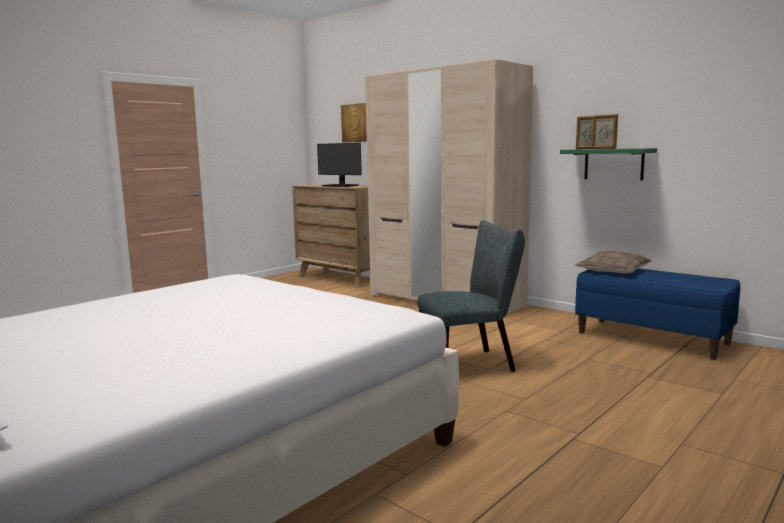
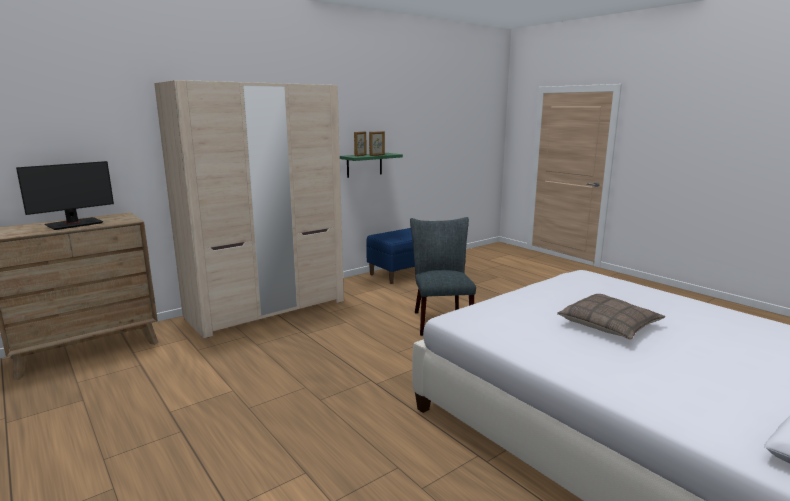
camera: 80 degrees left, 5 degrees up
picture [341,103,367,142] -> none
pillow [575,251,651,274] -> pillow moved to [557,294,665,340]

